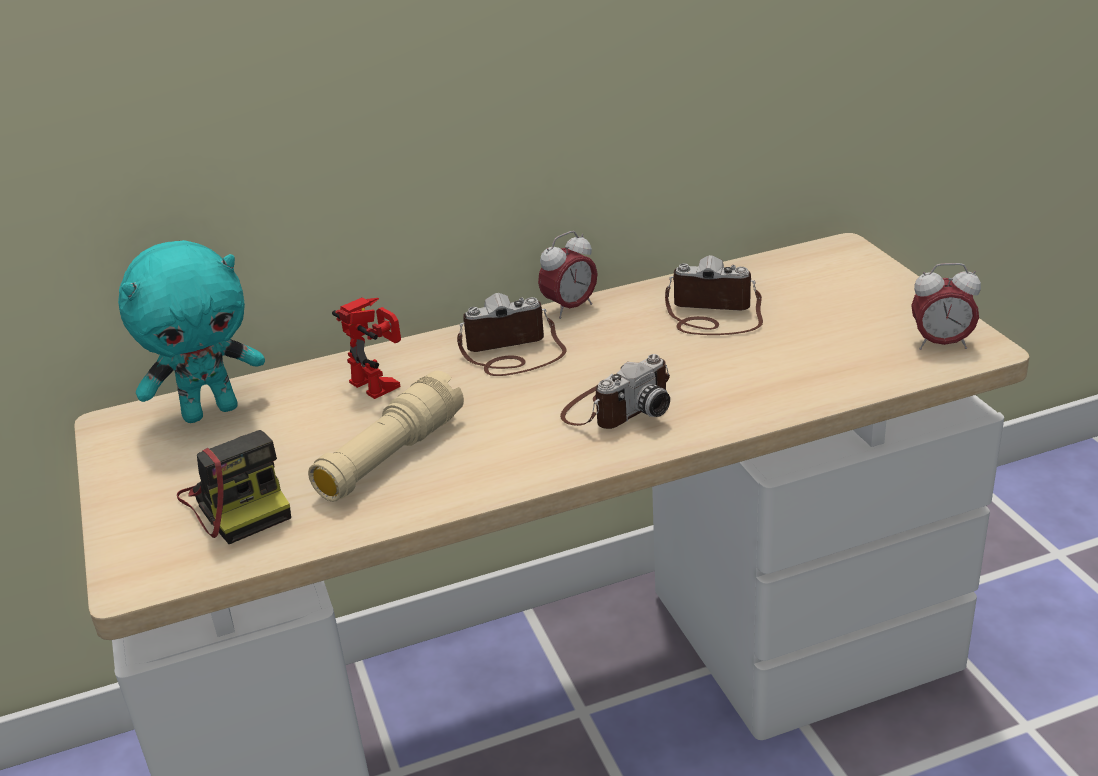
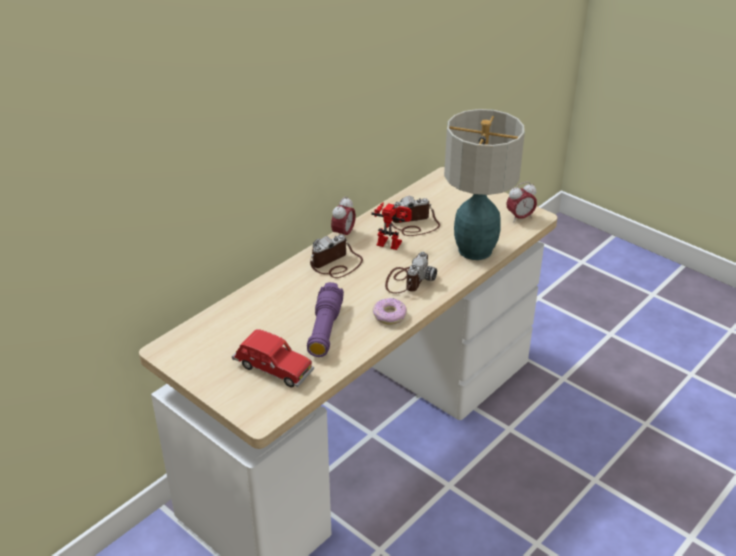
camera: 30 degrees left, 5 degrees up
turquoise plush toy [118,240,265,423] -> none
camera [177,430,291,544] -> red toy car [232,329,314,388]
beige flashlight [308,371,464,502] -> purple flashlight [307,282,344,357]
toy robot [332,297,401,399] -> toy robot moved to [371,202,412,250]
none -> donut [373,298,407,325]
none -> table lamp [444,109,525,260]

